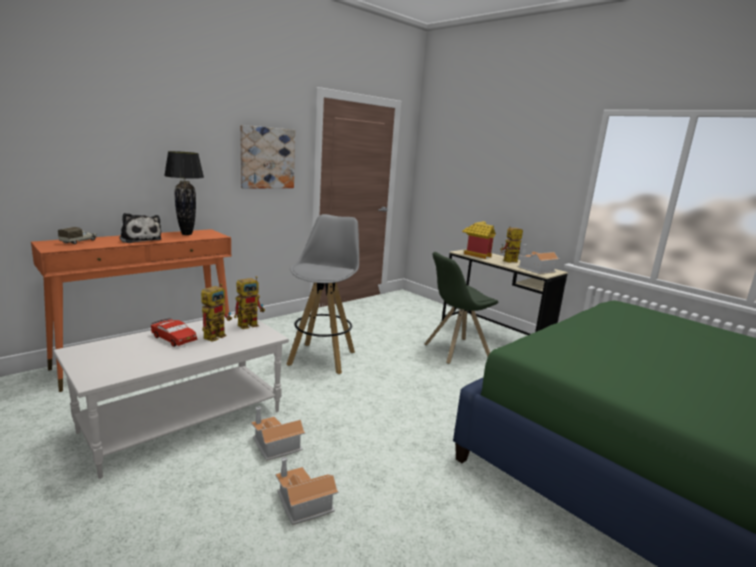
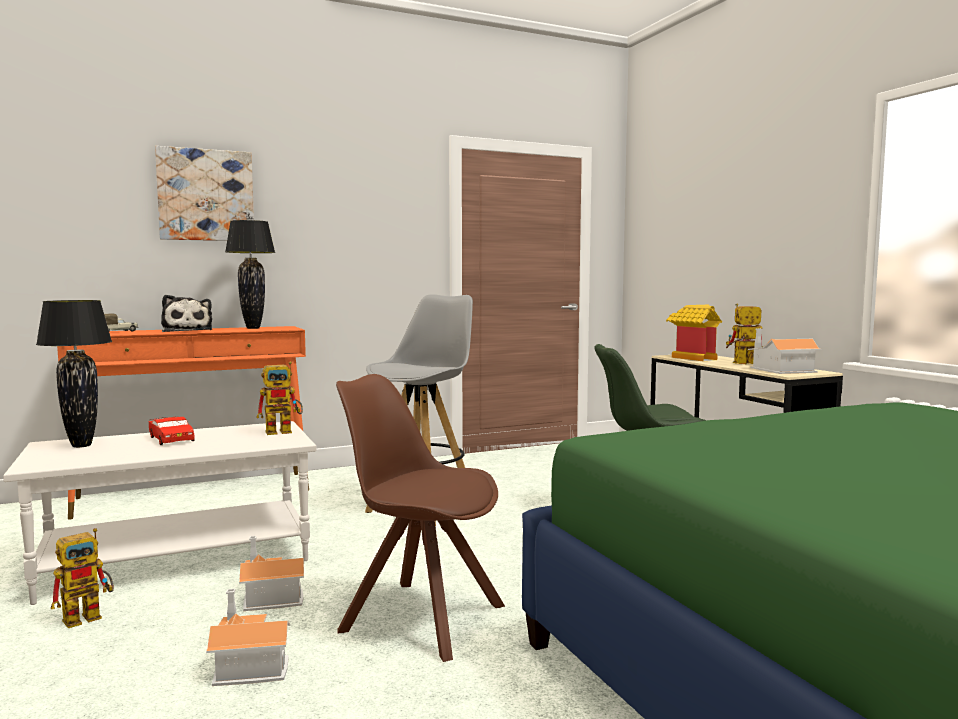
camera: 20 degrees right, 10 degrees down
toy robot [201,283,232,342] -> toy robot moved to [51,528,114,628]
picture [240,125,295,189] -> picture moved to [155,146,254,241]
none -> black table lamp [36,300,112,448]
none -> brown chair [336,374,505,662]

